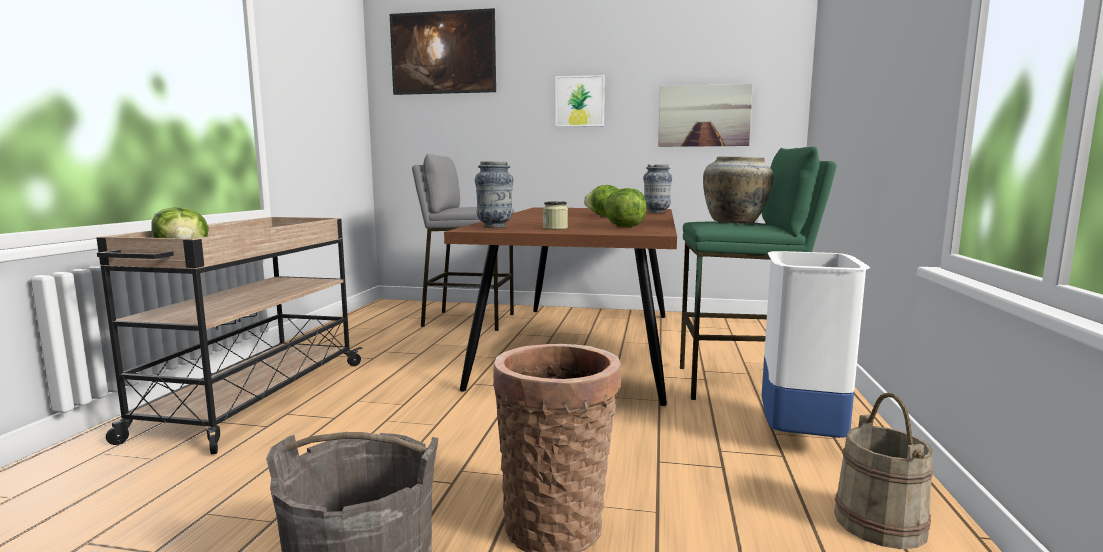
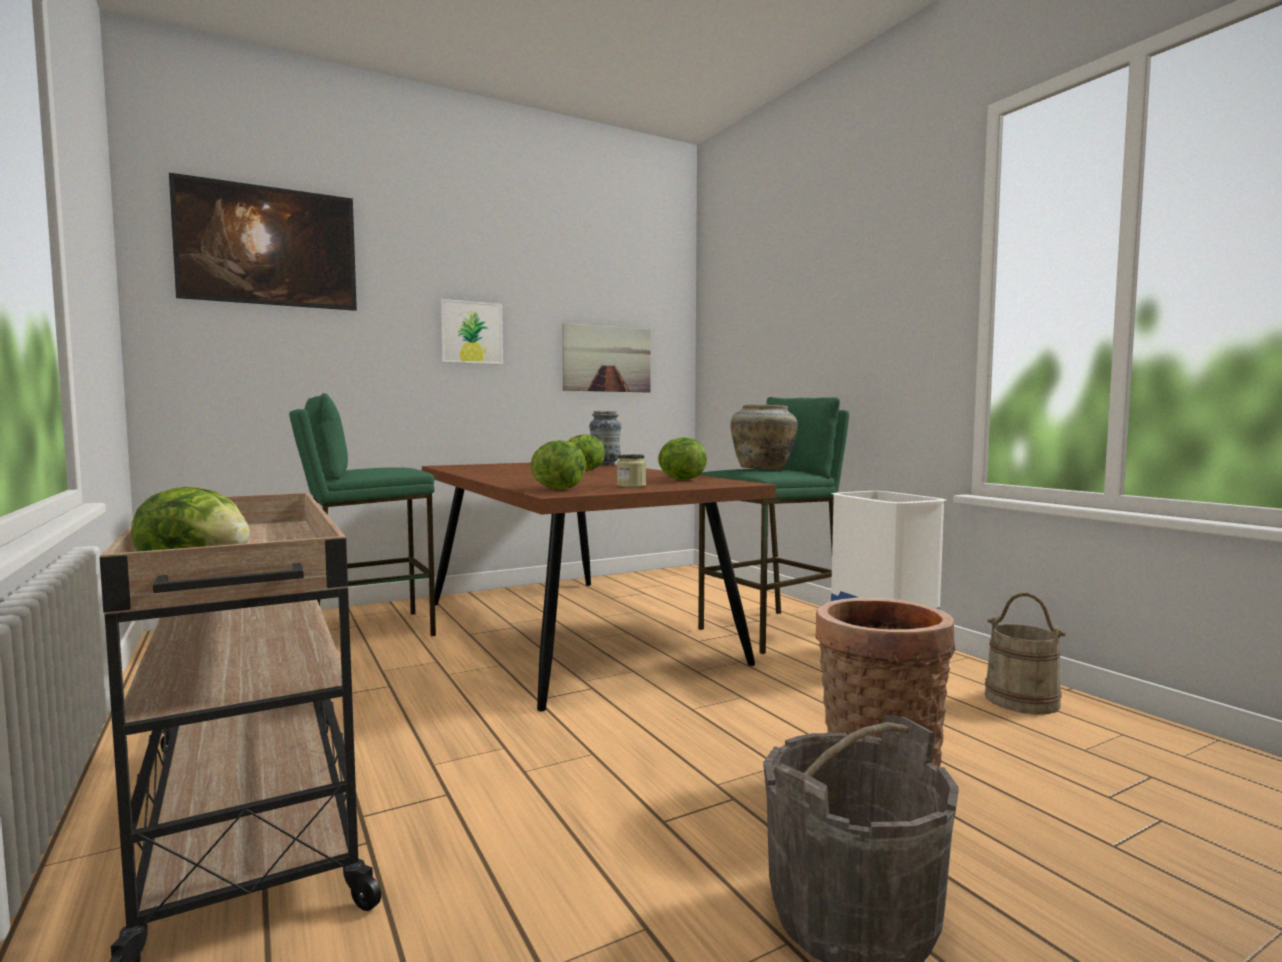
camera: 40 degrees left, 5 degrees down
grey stool [412,154,515,331] -> green stool [289,393,436,637]
vase [475,161,513,228] -> lettuce [531,440,586,490]

